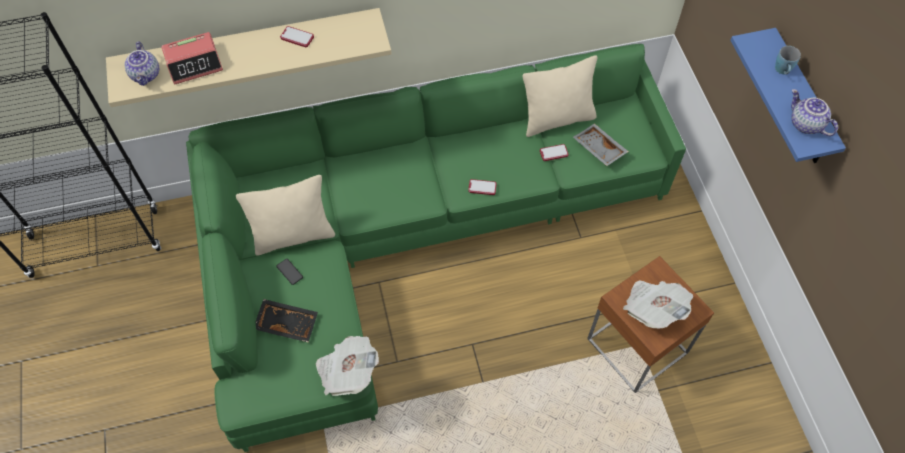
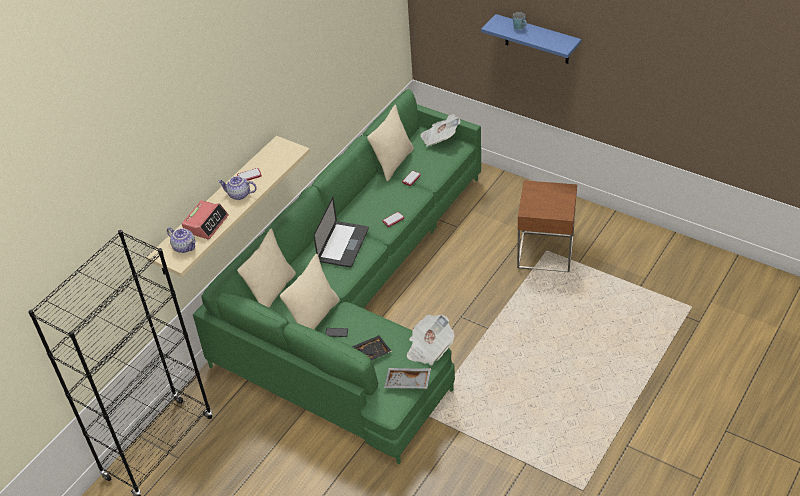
camera: 40 degrees left, 15 degrees down
grey tray [573,124,629,166] -> grey tray moved to [384,368,431,389]
newspaper [623,281,693,328] -> newspaper moved to [420,114,460,147]
teapot [791,89,838,136] -> teapot moved to [218,176,257,200]
none -> beige pillow [237,228,296,308]
none -> laptop [314,197,369,268]

